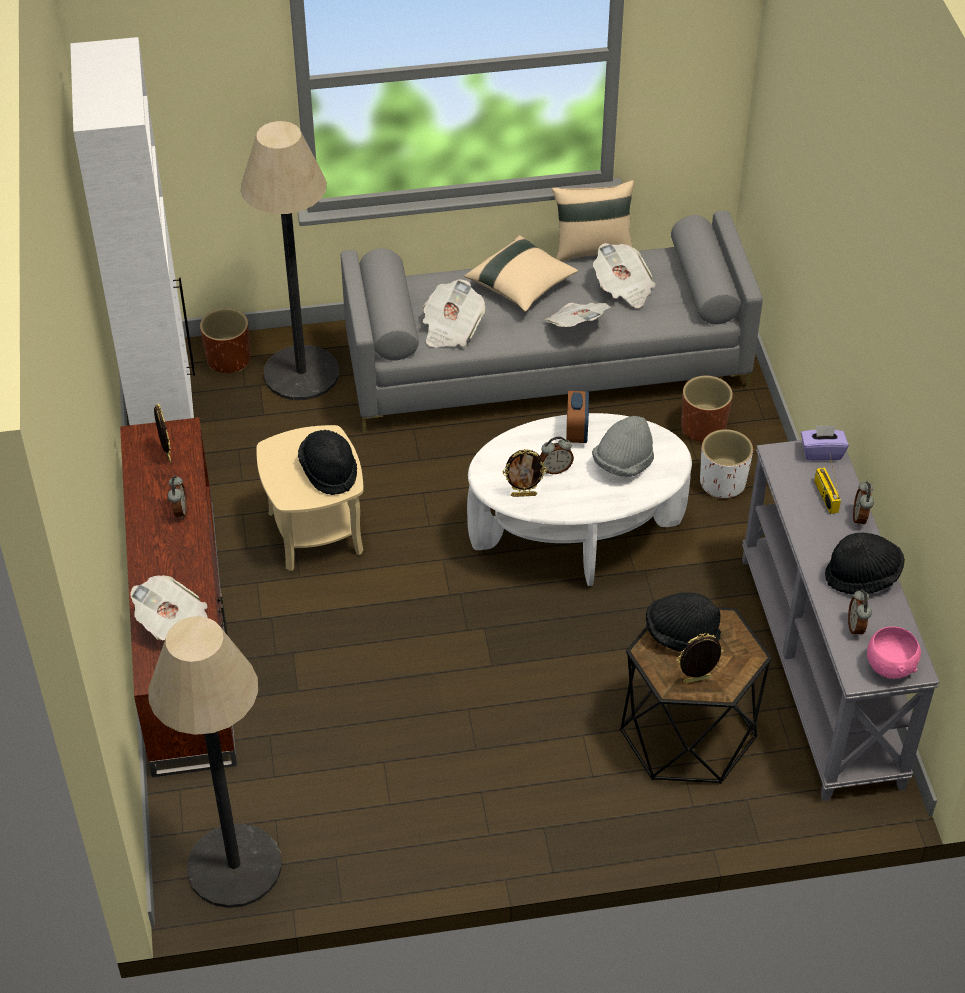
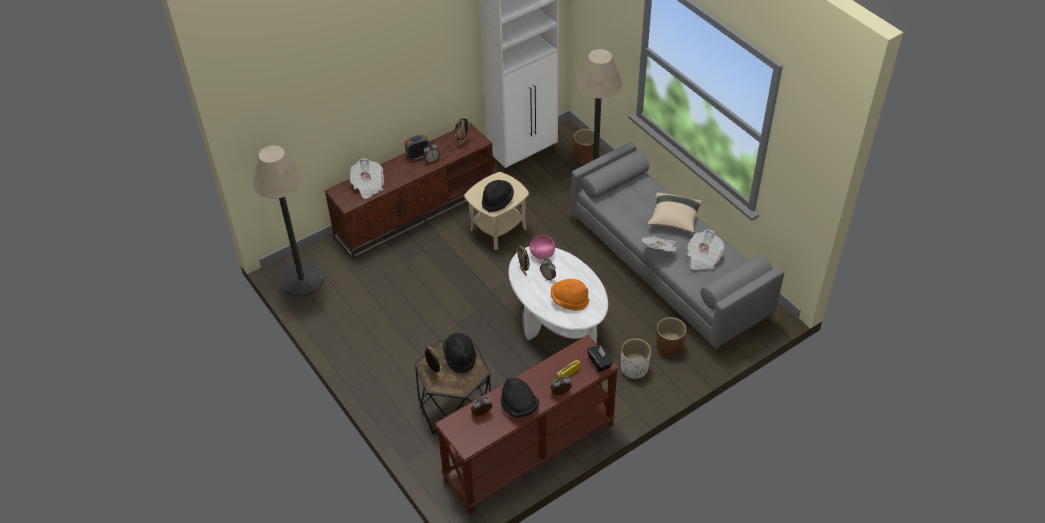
camera: 65 degrees right, 0 degrees up
newspaper [423,279,485,348] -> none
beige pillow [552,180,634,262] -> none
alarm clock [566,391,589,443] -> alarm clock moved to [405,134,430,160]
grey hat [592,416,654,477] -> orange hat [551,279,589,311]
grey console table [742,440,940,801] -> brown console table [435,335,619,514]
purple tissue box [801,425,849,461] -> black tissue box [587,345,613,372]
pink bowl [867,626,921,679] -> pink bowl moved to [530,235,555,260]

